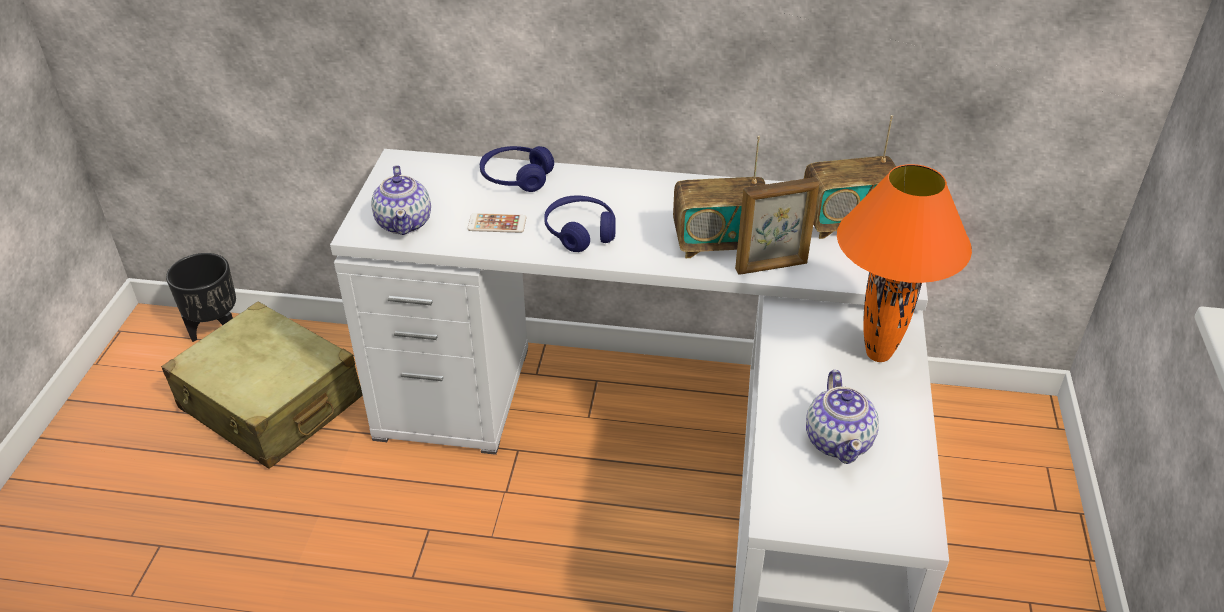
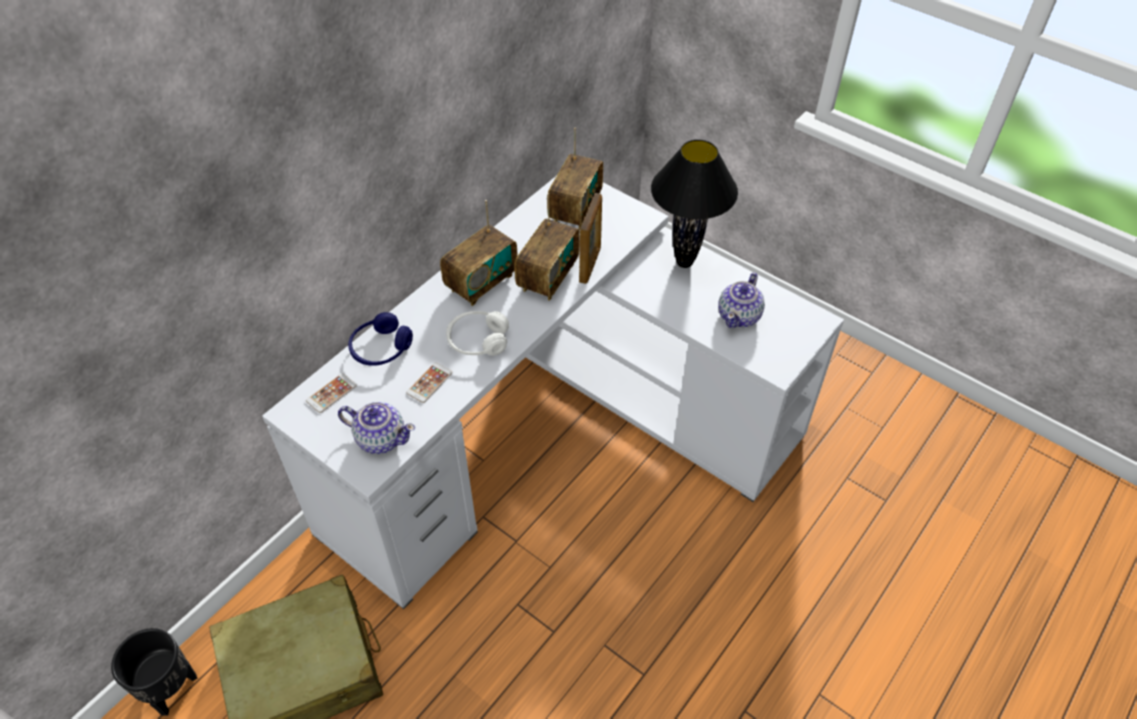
camera: 60 degrees left, 10 degrees up
blue headphones [544,195,616,252] -> white headphones [446,311,509,356]
teapot [806,370,879,464] -> teapot turned 90 degrees clockwise [718,273,765,328]
orange table lamp [837,164,972,362] -> black table lamp [651,140,738,268]
none -> phone [306,373,357,413]
none -> radio [440,200,518,306]

